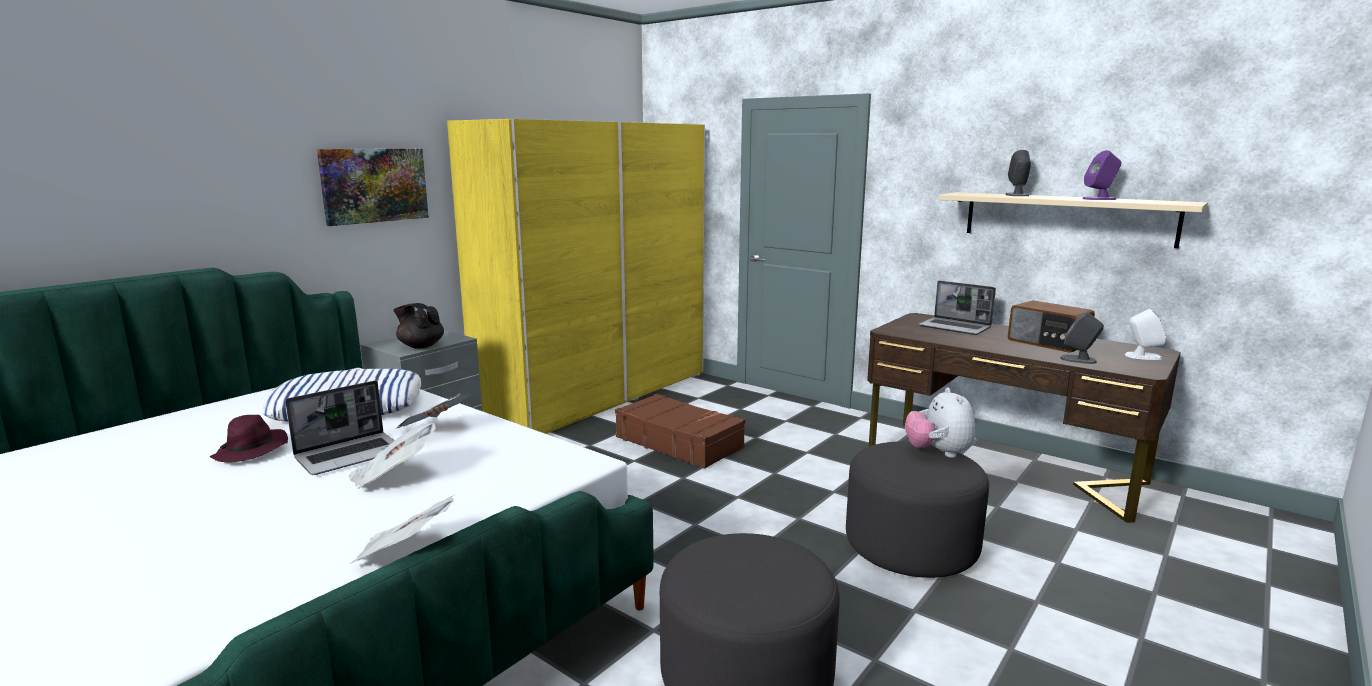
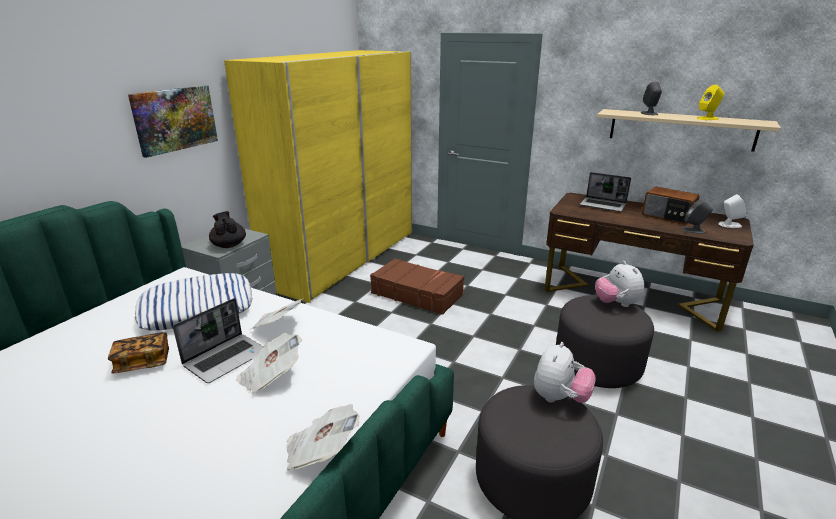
camera: 10 degrees left, 10 degrees up
purple hat [210,415,288,462] -> book [108,332,169,374]
black teapot [393,303,444,349] -> black teapot turned 45 degrees clockwise [209,211,246,248]
purple speaker [1082,150,1122,200] -> yellow speaker [696,85,724,120]
none -> plush toy [534,342,596,403]

